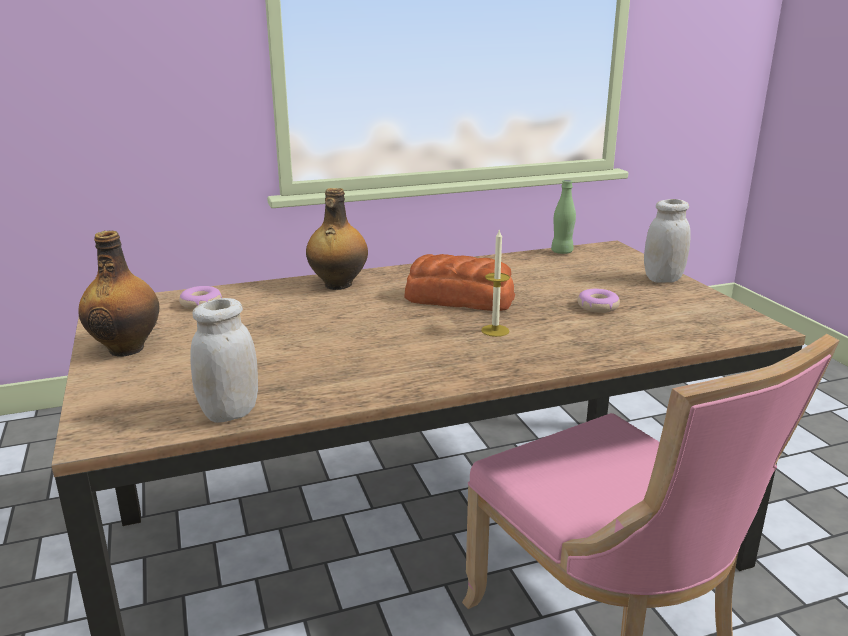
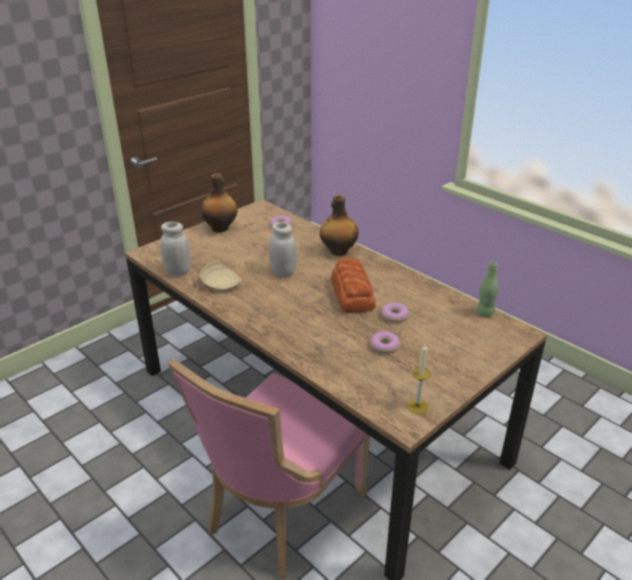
camera: 65 degrees right, 10 degrees up
candle [481,230,510,337] -> candle moved to [407,345,431,414]
white jar [644,199,690,283] -> white jar moved to [269,222,297,277]
none -> beige plate [200,262,241,291]
none -> donut [381,303,409,323]

